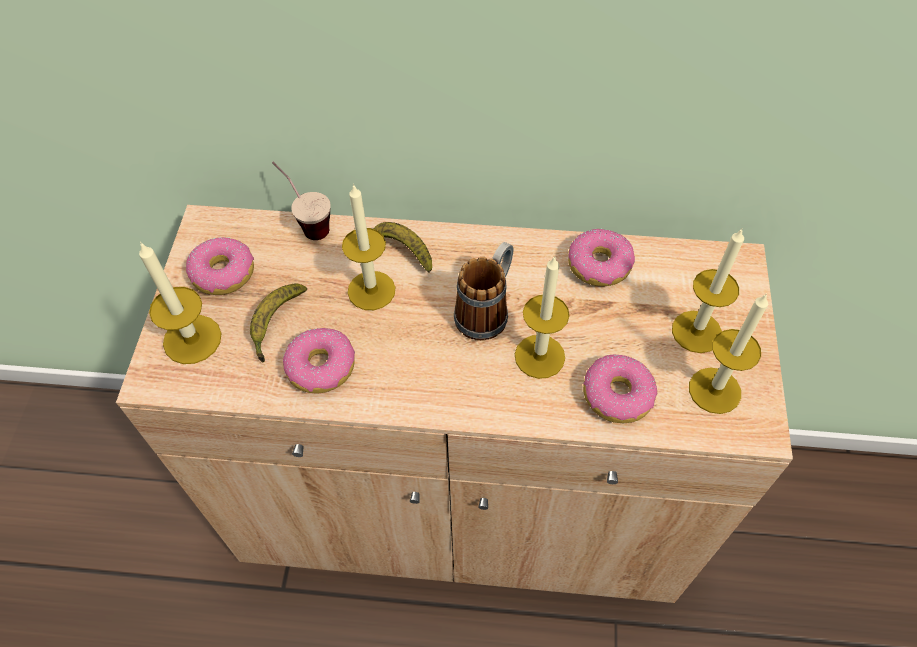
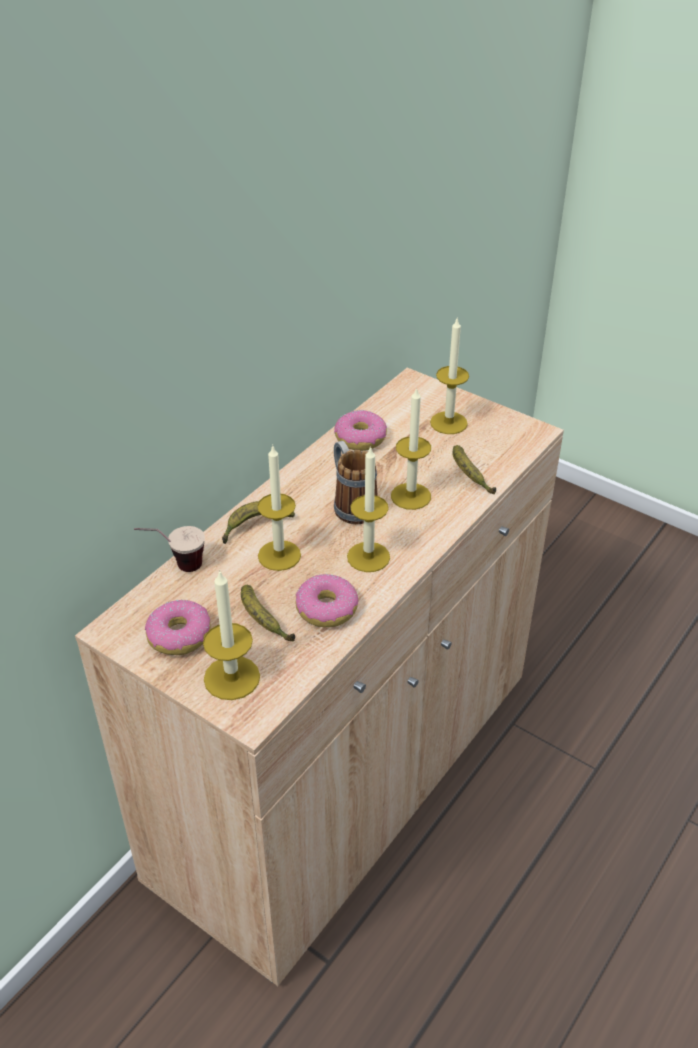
camera: 60 degrees left, 15 degrees down
donut [583,355,657,423] -> banana [452,445,496,494]
candle [689,293,768,414] -> candle moved to [347,446,390,572]

